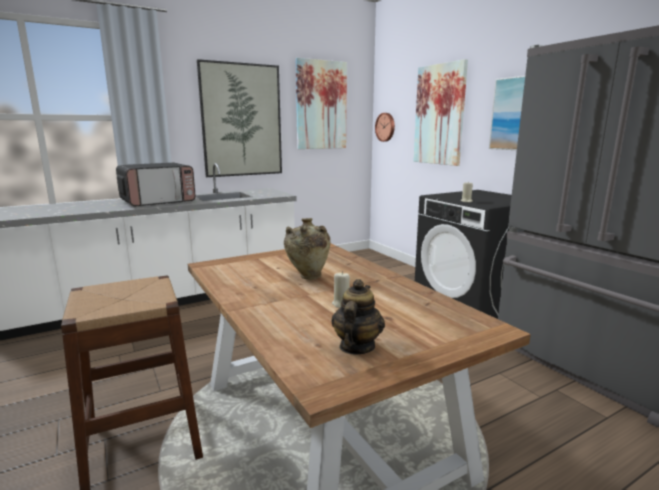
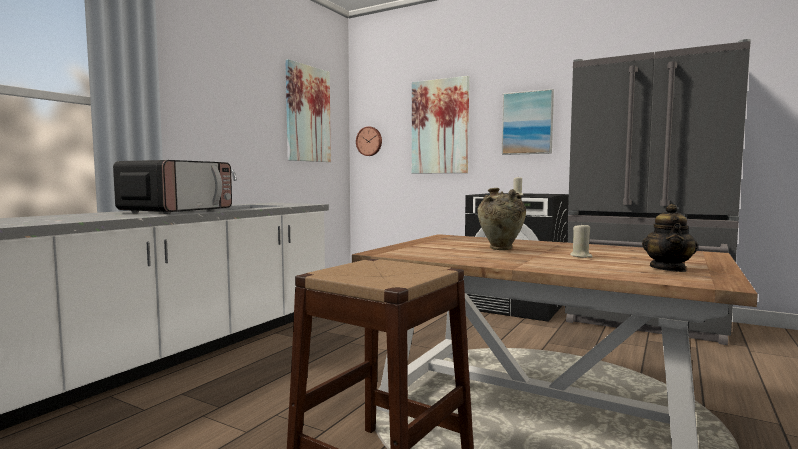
camera: 30 degrees left, 10 degrees down
picture [197,59,282,177] -> none
teapot [331,279,385,355] -> teapot turned 150 degrees counterclockwise [642,204,698,272]

